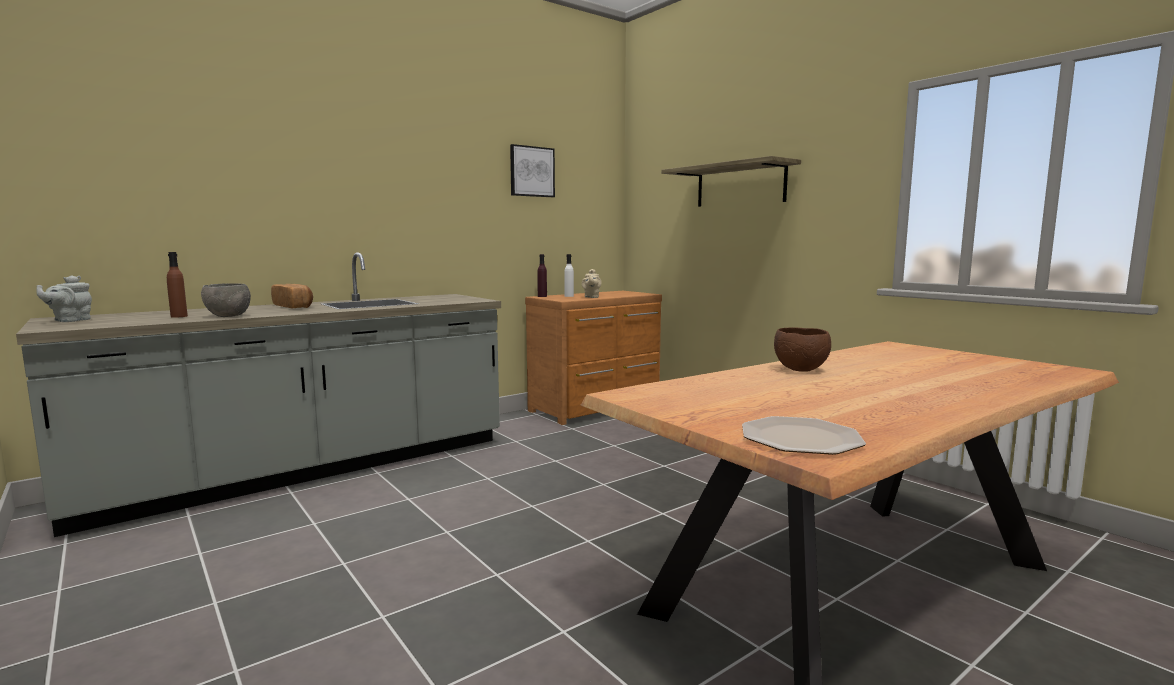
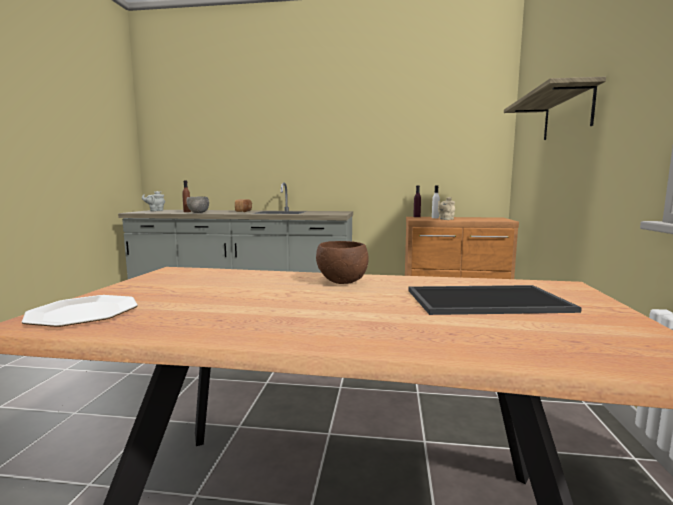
camera: 45 degrees right, 0 degrees up
picture [510,144,555,197] -> none
none -> tray [409,285,582,315]

